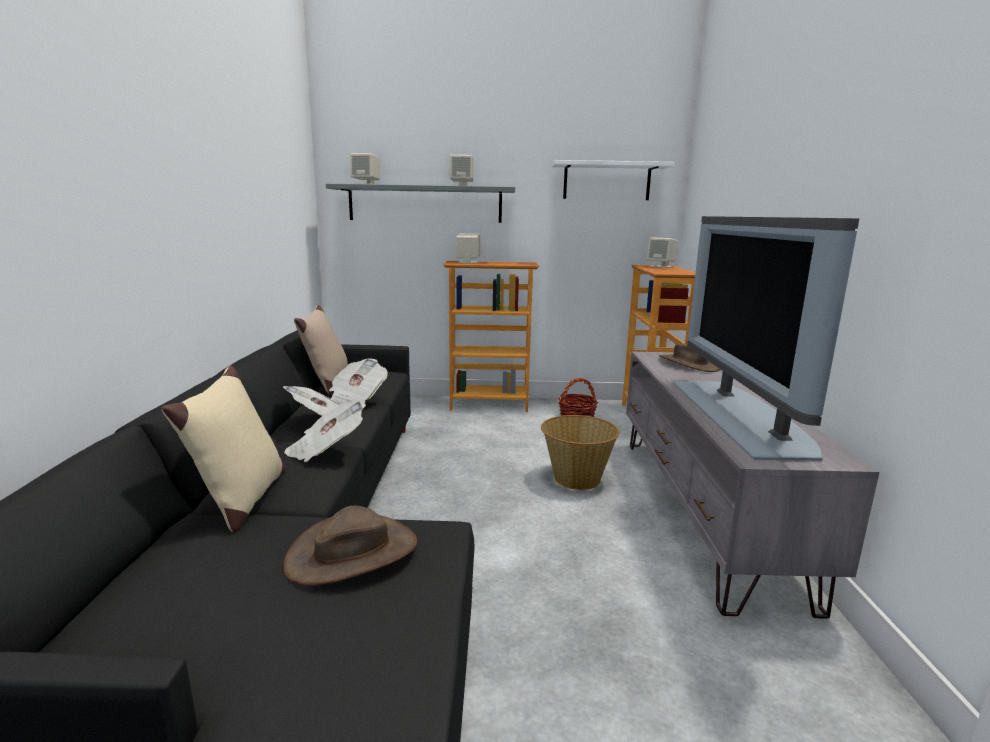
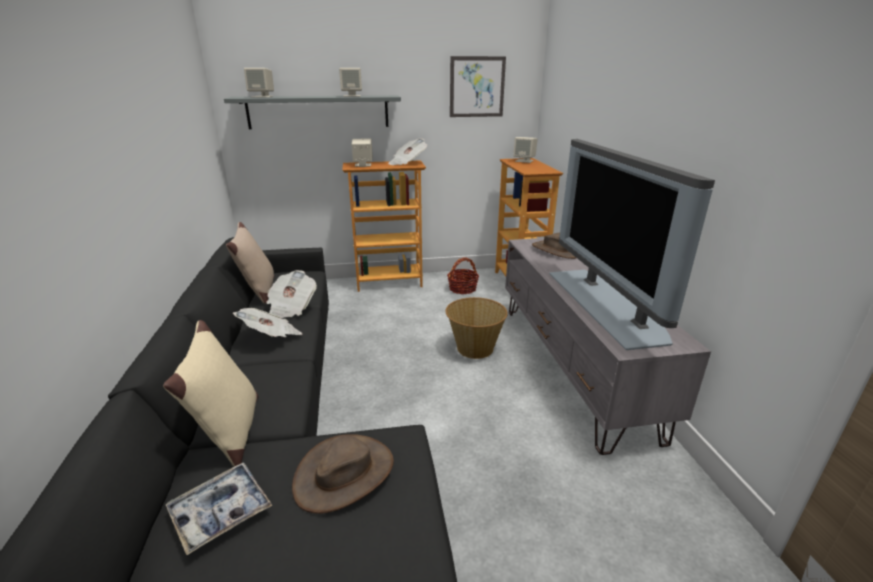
camera: 10 degrees left, 10 degrees up
newspaper [284,401,366,462] -> newspaper moved to [388,138,427,165]
white shelf [552,160,675,200] -> picture [450,56,506,117]
none -> tray [166,462,272,555]

